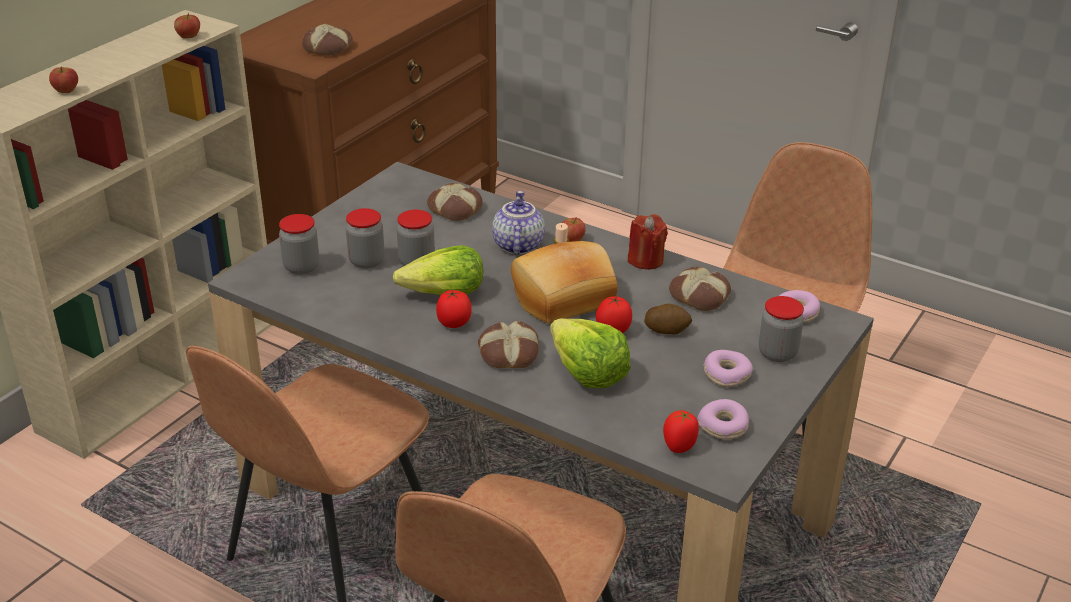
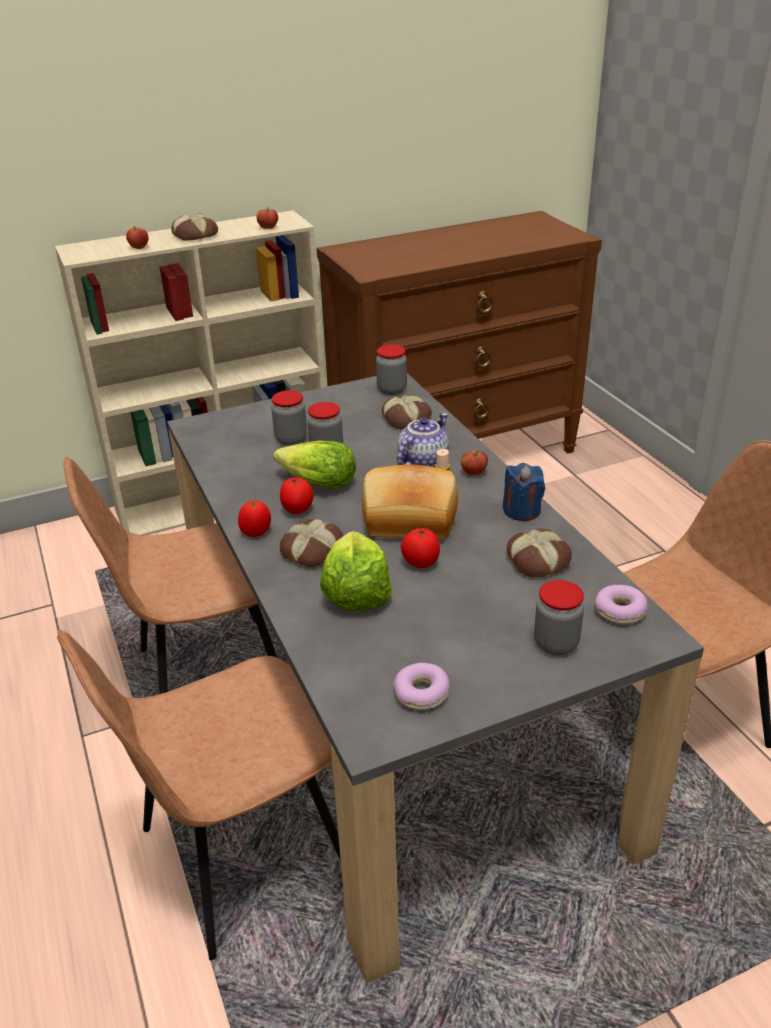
camera: 35 degrees right, 0 degrees up
jar [279,214,319,275] -> jar moved to [376,344,407,395]
bread [302,23,353,56] -> bread moved to [171,213,218,241]
red candle [628,214,668,270] -> blue candle [503,463,545,521]
potato [644,304,692,335] -> none
tomato [663,410,699,453] -> tomato moved to [238,500,271,537]
donut [703,350,753,387] -> none

